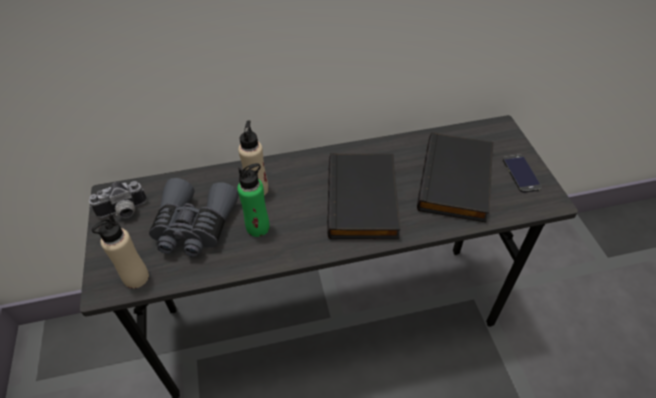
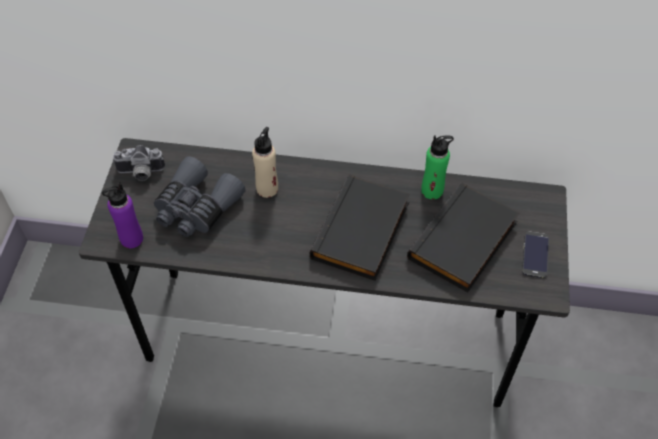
camera: 20 degrees right, 5 degrees up
beige bottle [92,214,149,288] -> purple bottle [102,182,143,248]
green bottle [237,163,270,237] -> green bottle moved to [421,135,454,200]

